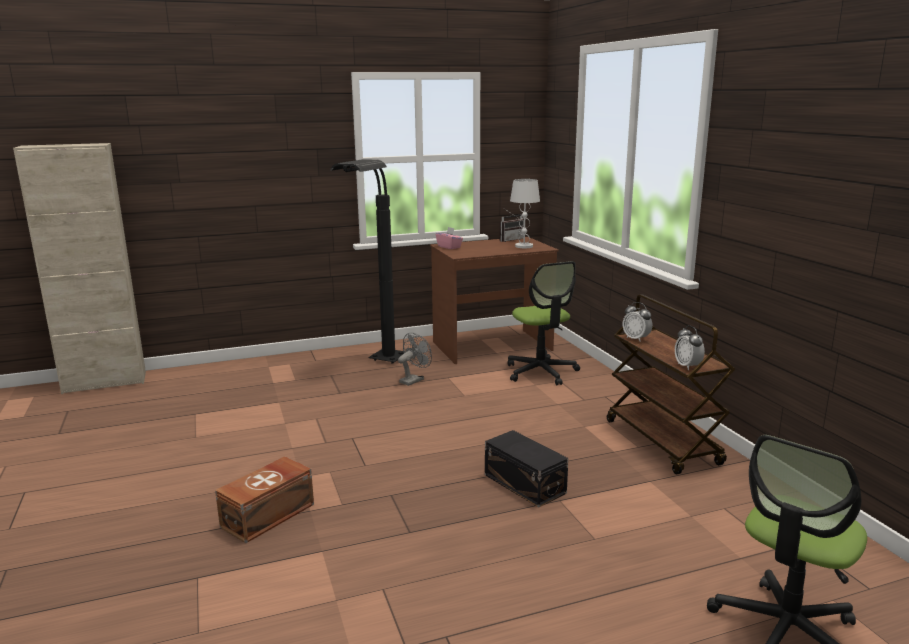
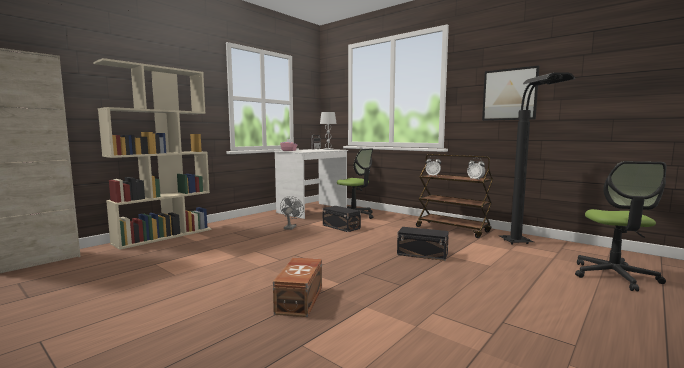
camera: 30 degrees left, 10 degrees down
black floor lamp [330,159,404,364] -> black floor lamp moved to [498,72,575,245]
brown desk [430,237,559,364] -> white desk [274,149,348,219]
none -> beige bookcase [93,58,212,250]
none -> black storage box [323,206,361,232]
none -> picture [482,66,540,121]

